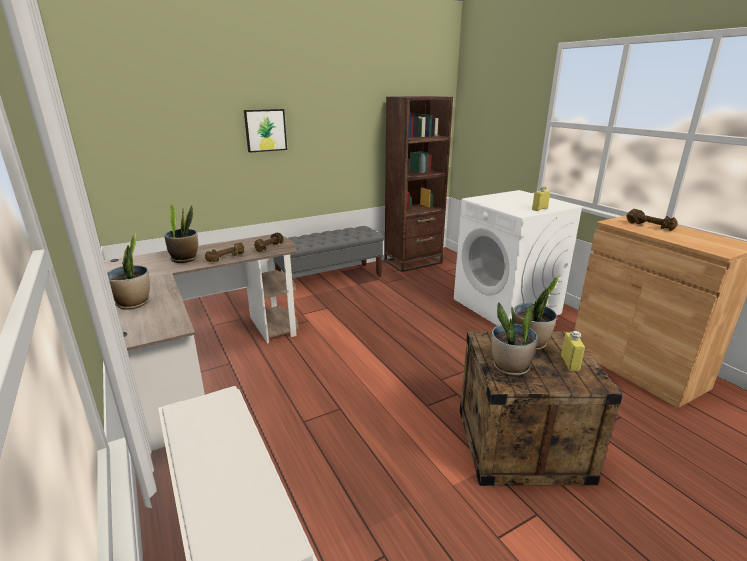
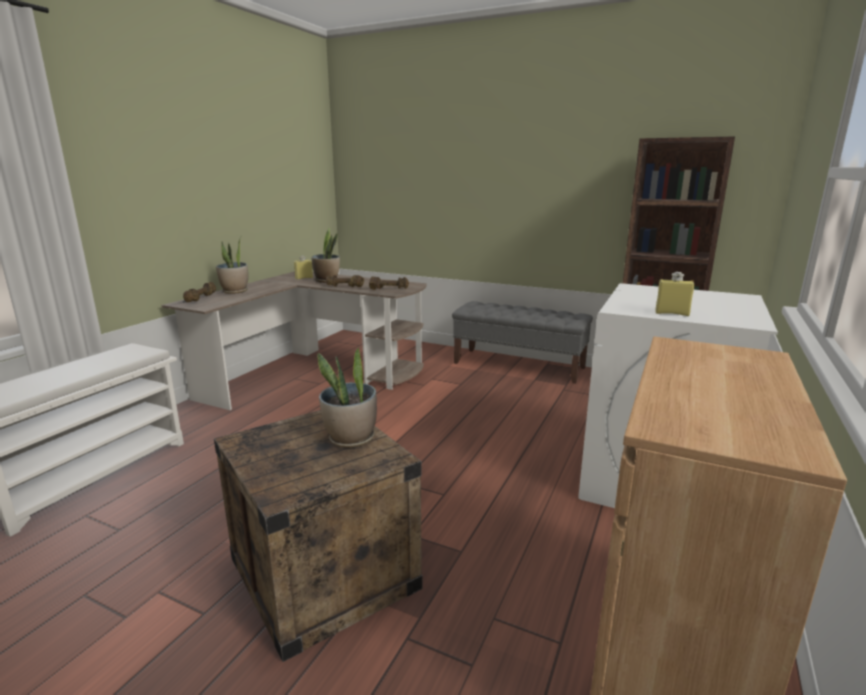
camera: 55 degrees right, 5 degrees down
picture [244,109,287,153] -> none
potted plant [491,303,538,376] -> none
yellow bottle [561,331,585,371] -> yellow bottle moved to [294,256,313,280]
brown dumbbell [626,209,678,231] -> brown dumbbell moved to [183,282,216,302]

